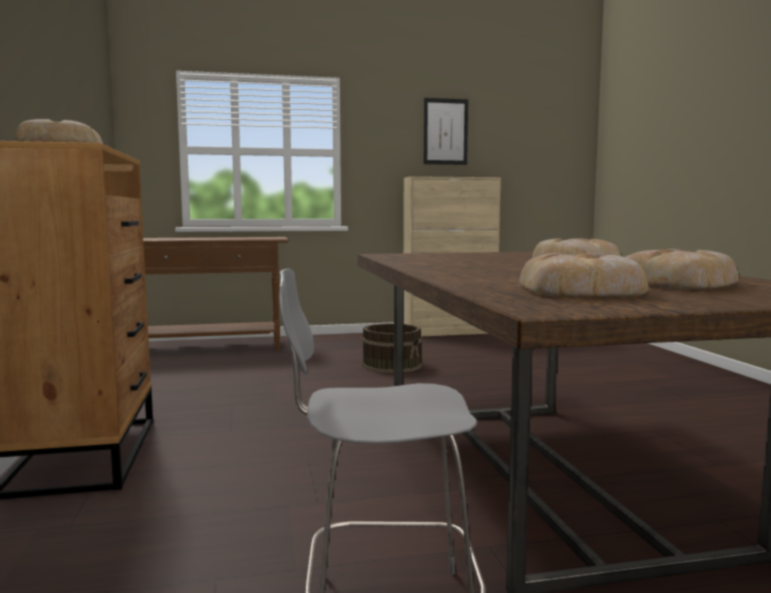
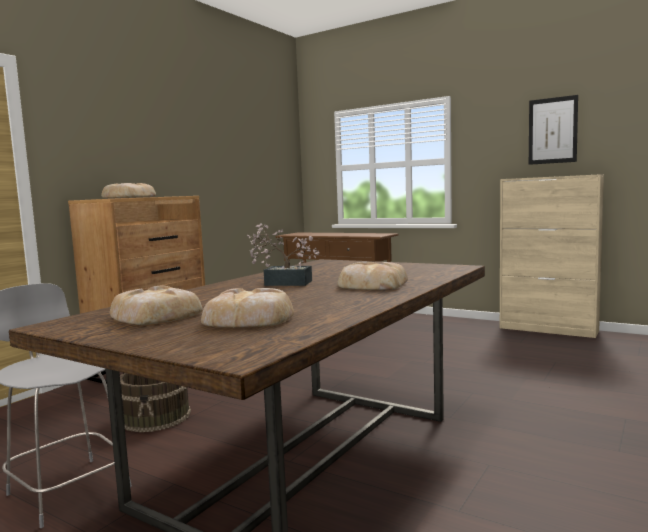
camera: 45 degrees right, 0 degrees up
brown bucket [362,323,422,373] -> brown bucket moved to [120,373,191,432]
none -> potted plant [247,224,320,286]

